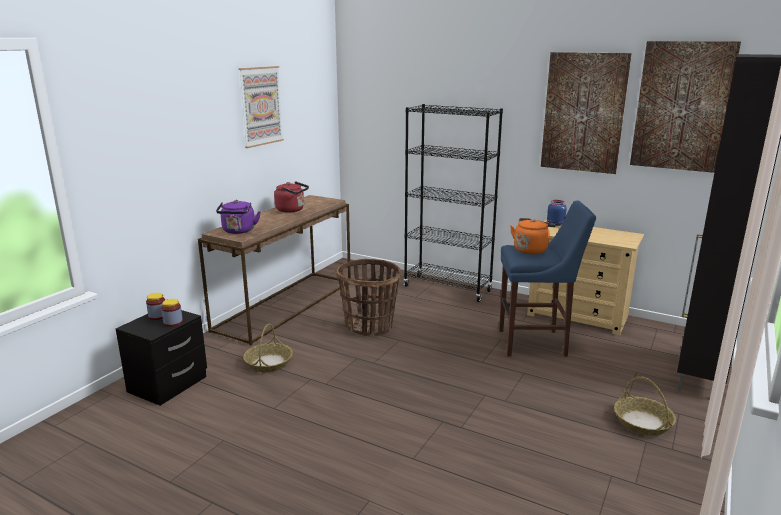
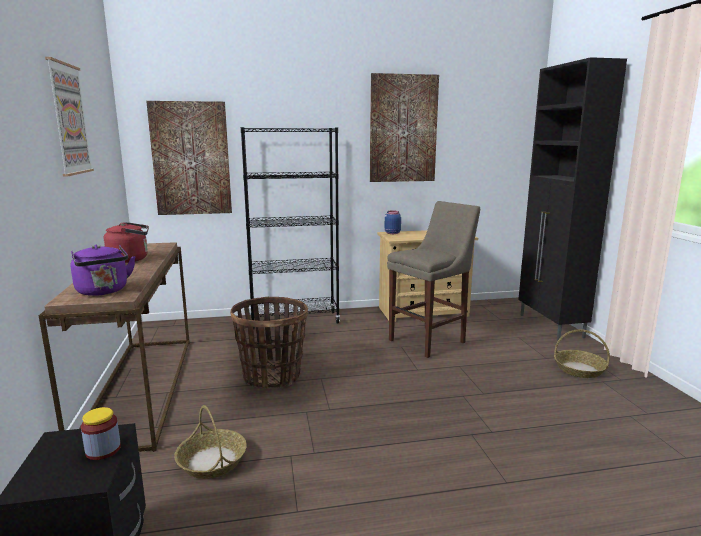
camera: 40 degrees left, 5 degrees down
jar [146,293,165,320] -> none
blue stool [499,200,596,357] -> beige stool [387,201,480,358]
orange kettle [510,218,556,254] -> none
picture [630,41,741,173] -> picture moved to [146,101,232,215]

